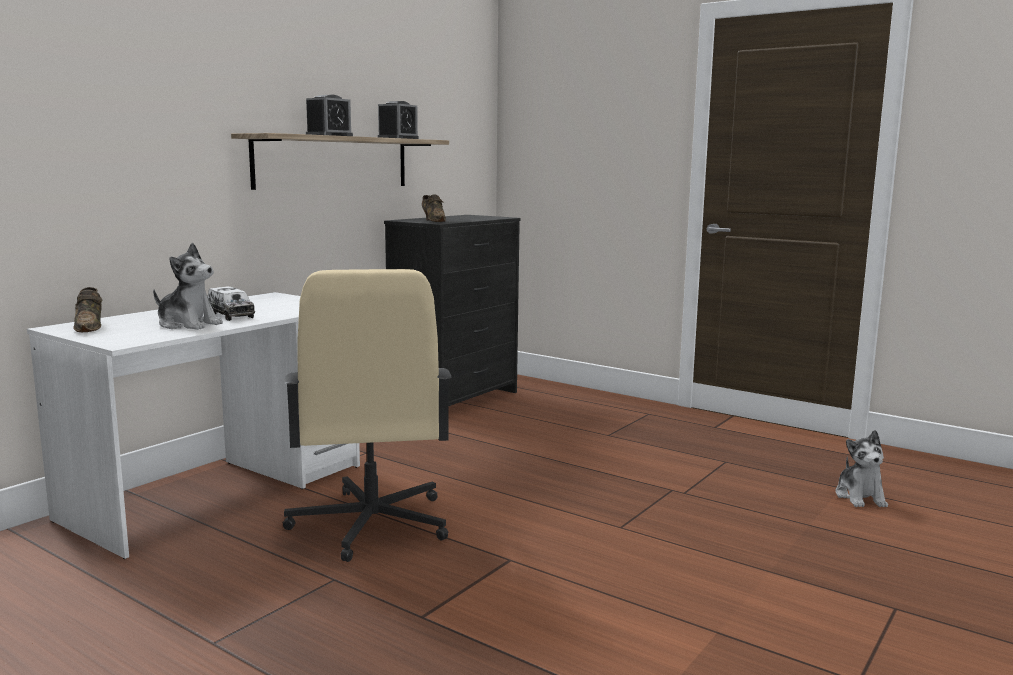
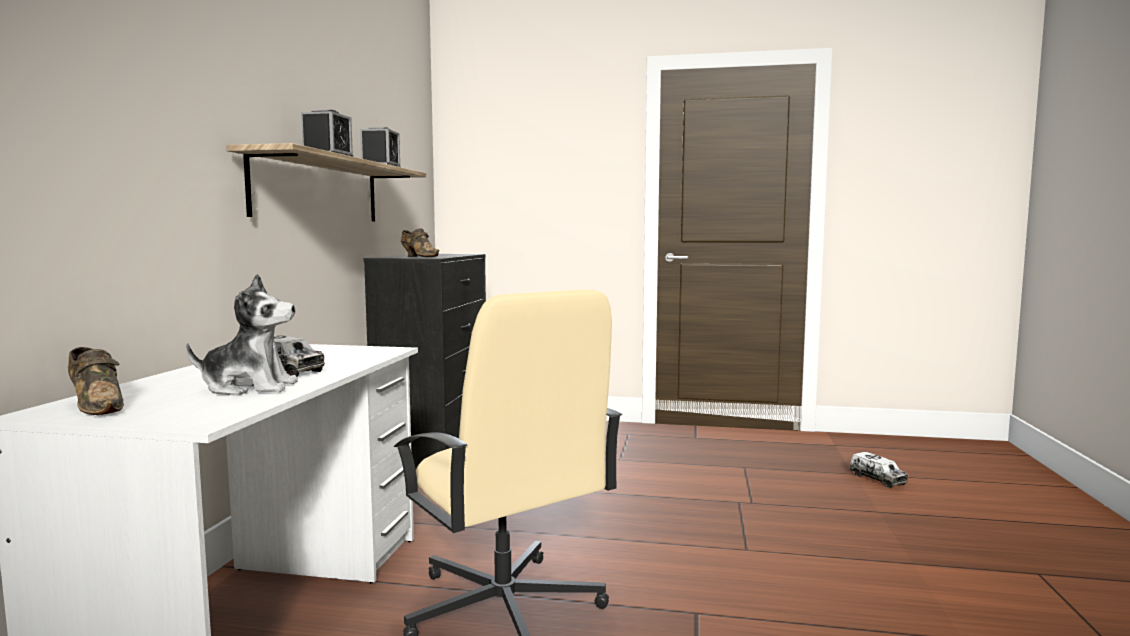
camera: 25 degrees left, 5 degrees down
plush toy [835,430,888,507] -> toy truck [849,452,908,488]

